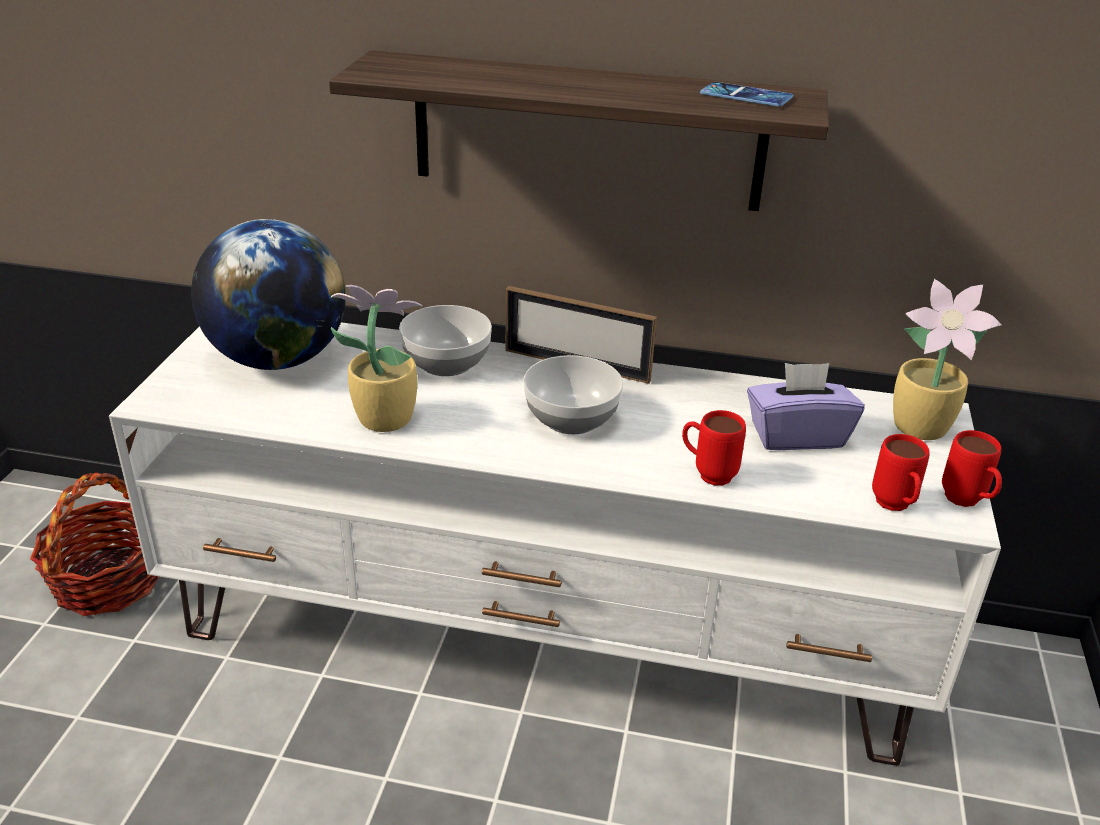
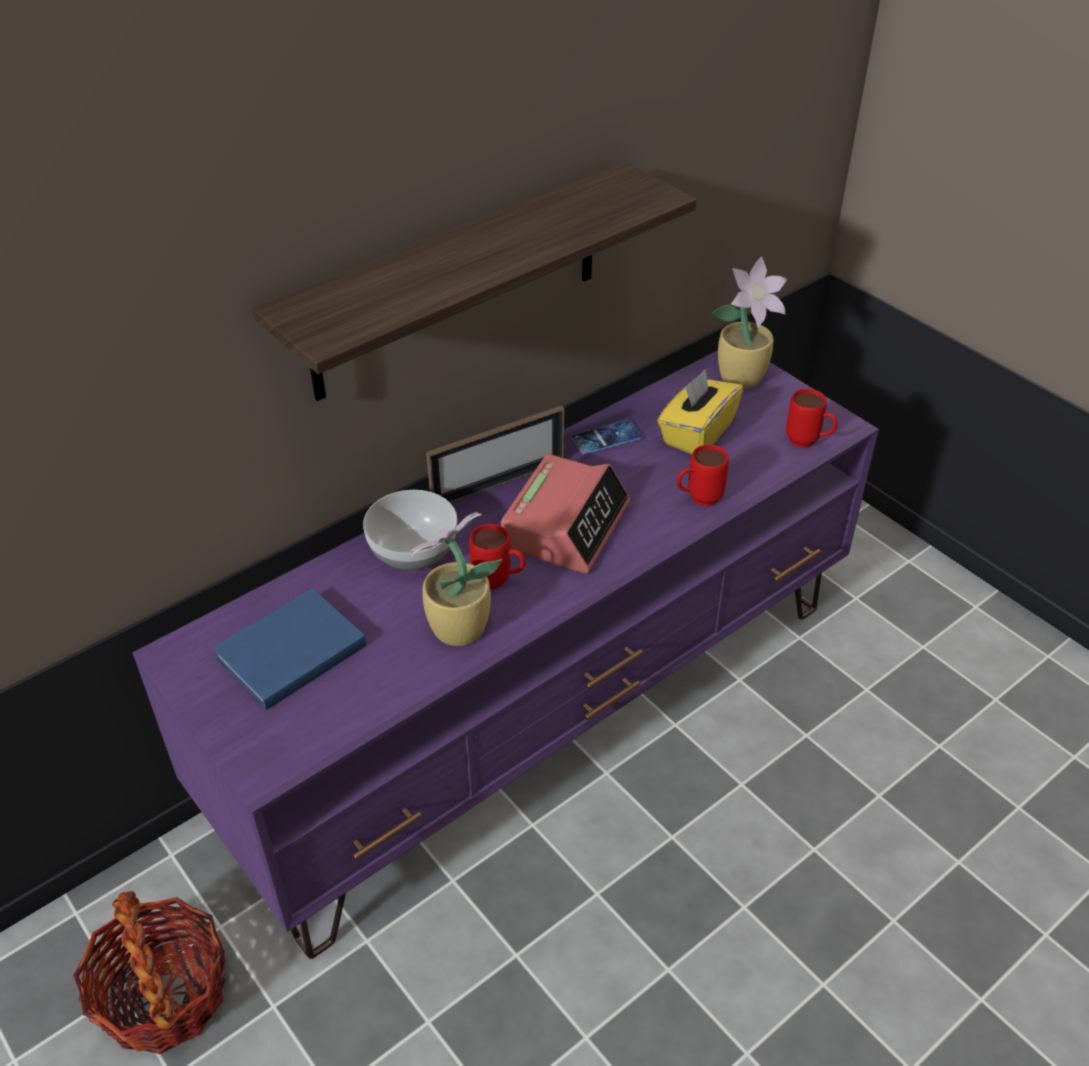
camera: 50 degrees left, 10 degrees up
white tv stand [109,322,1001,766] -> purple tv stand [132,350,879,959]
globe [191,219,346,370] -> blue book [213,588,366,710]
bowl [523,355,623,434] -> alarm clock [501,454,630,573]
phone [700,82,793,107] -> phone moved to [571,420,643,455]
purple tissue box [747,363,865,450] -> yellow tissue box [658,369,743,454]
red mug [942,430,1002,507] -> red mug moved to [469,524,525,589]

